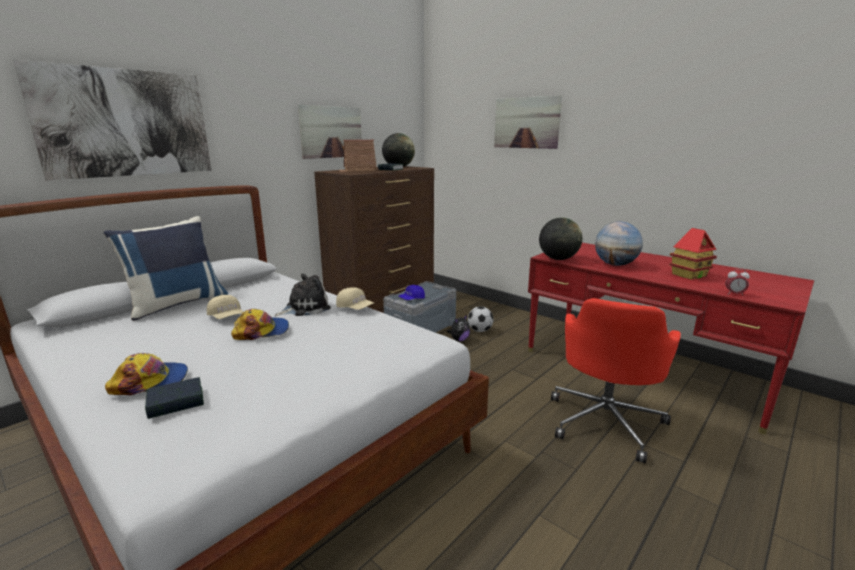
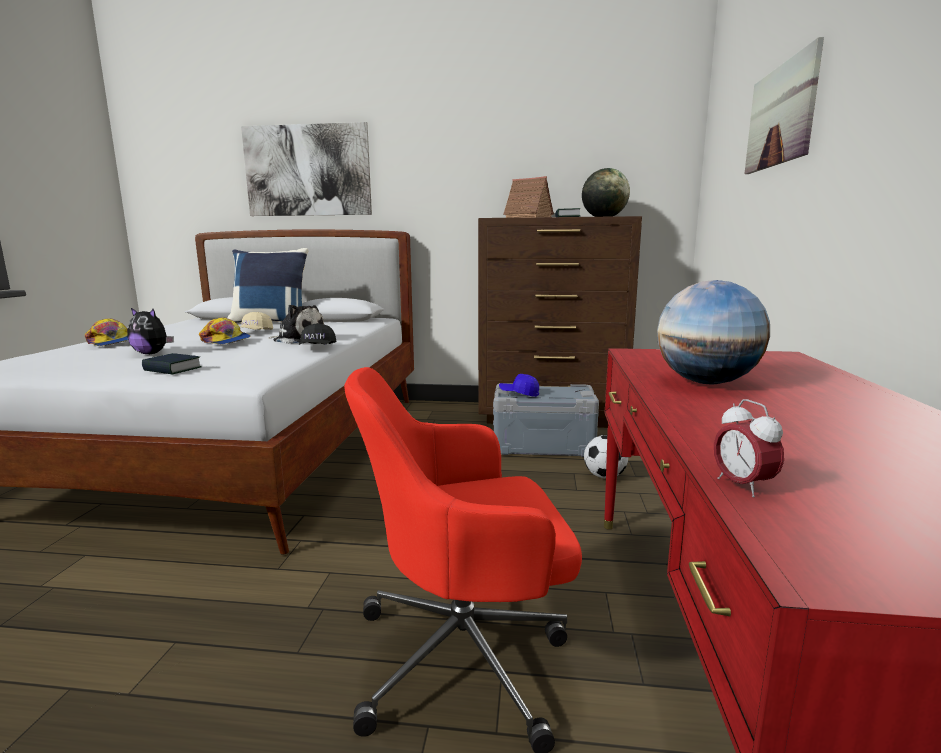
camera: 55 degrees right, 5 degrees down
book [145,377,204,419] -> book moved to [142,353,202,375]
picture [298,105,362,159] -> none
beige cap [336,287,374,310] -> black cap [299,323,336,345]
plush toy [447,315,470,342] -> plush toy moved to [127,308,174,354]
globe [539,217,582,260] -> none
toy house [669,228,717,280] -> none

